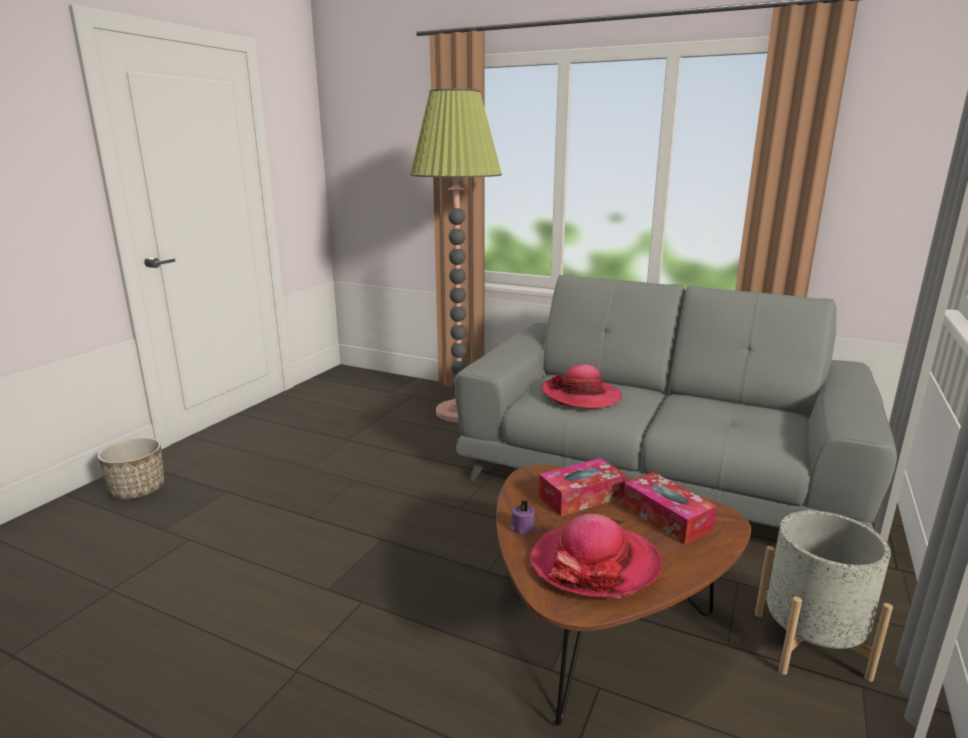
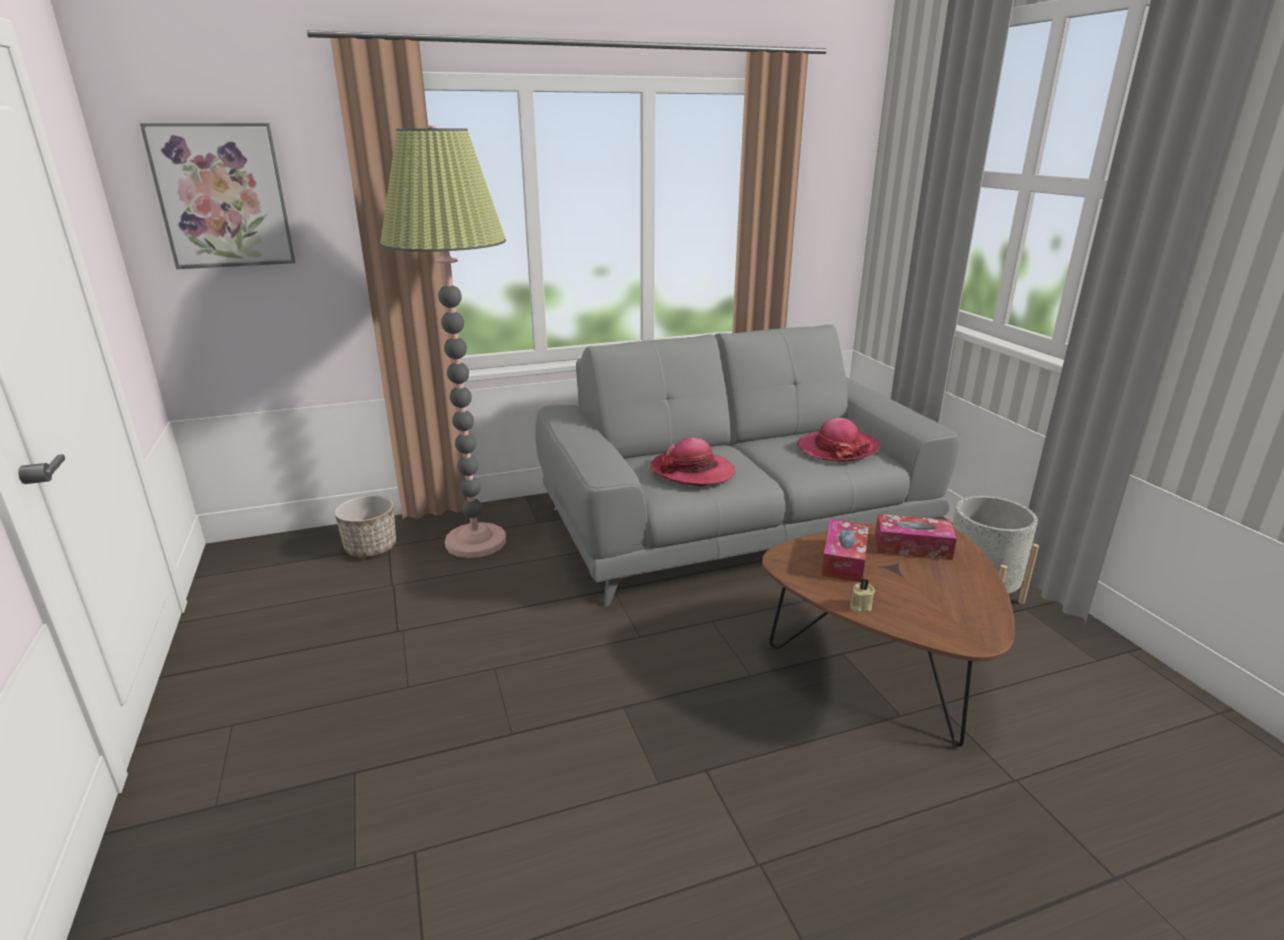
camera: 45 degrees left, 5 degrees up
planter [98,438,165,499] -> planter moved to [334,495,396,557]
purple candle [509,500,535,535] -> beige candle [850,578,875,612]
hat [530,514,663,598] -> hat moved to [797,418,880,462]
none -> picture [139,123,295,269]

